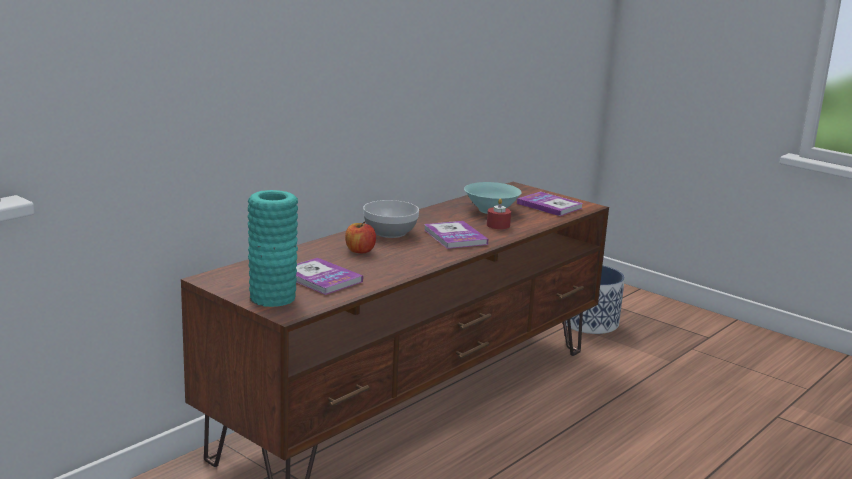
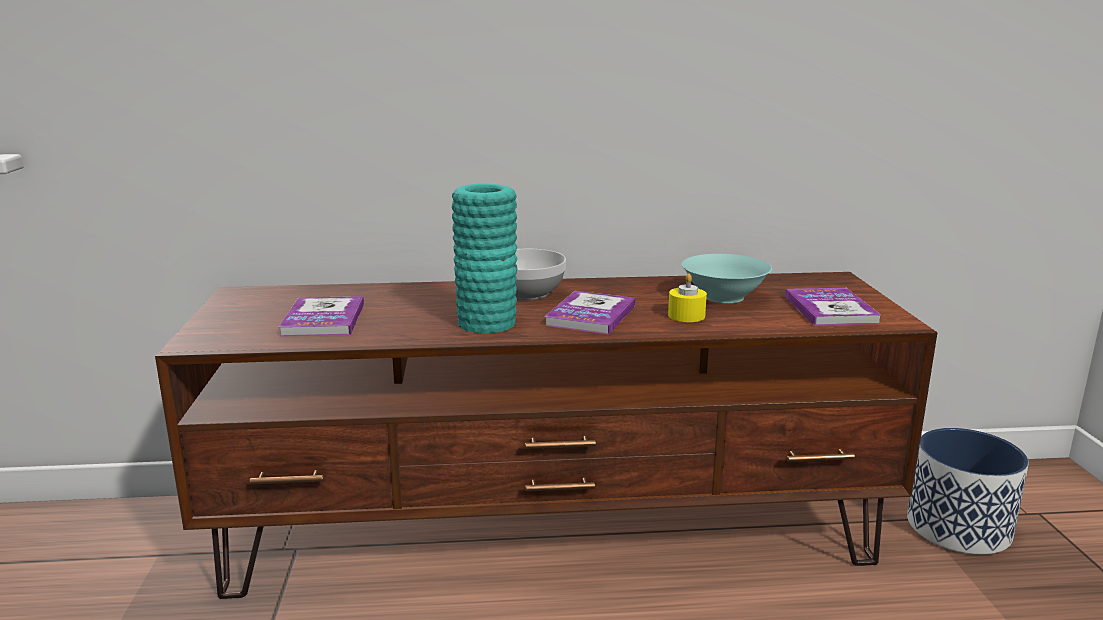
camera: 45 degrees right, 0 degrees up
turquoise vase [248,190,298,307] -> turquoise vase moved to [452,184,517,333]
apple [345,221,376,253] -> none
red candle [487,198,511,229] -> yellow candle [668,273,707,322]

